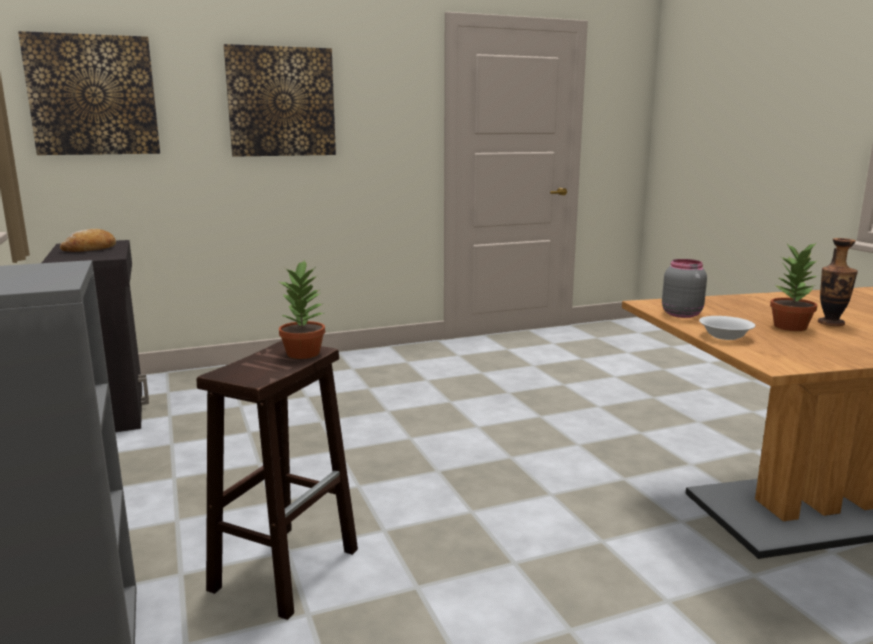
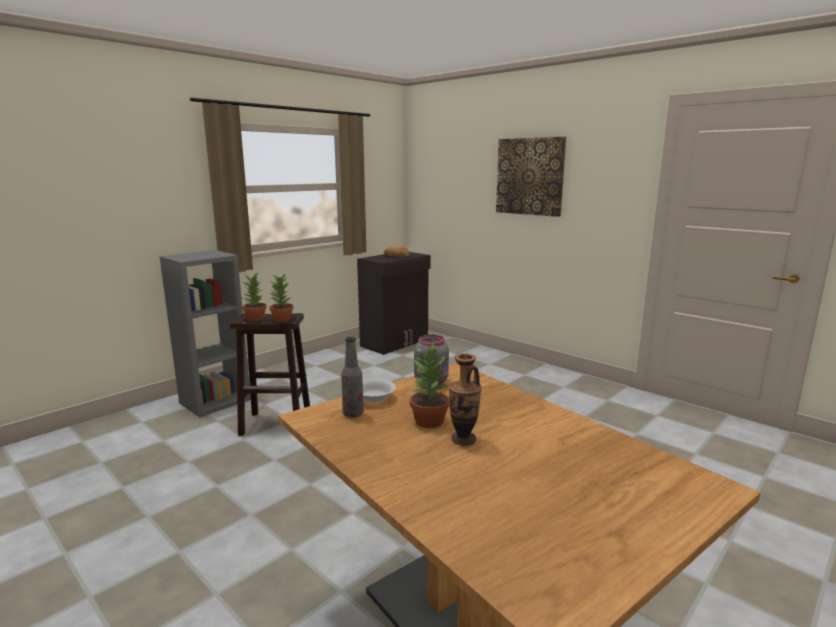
camera: 65 degrees right, 0 degrees up
picture [18,31,160,155] -> none
none -> potted plant [242,273,267,322]
none -> bottle [341,337,364,417]

